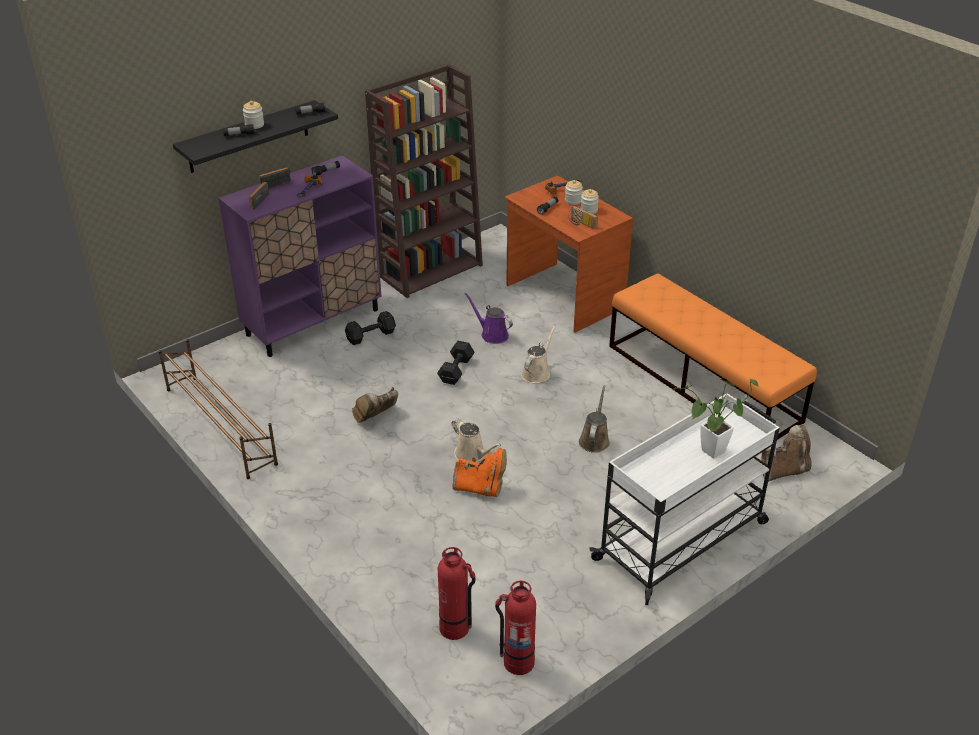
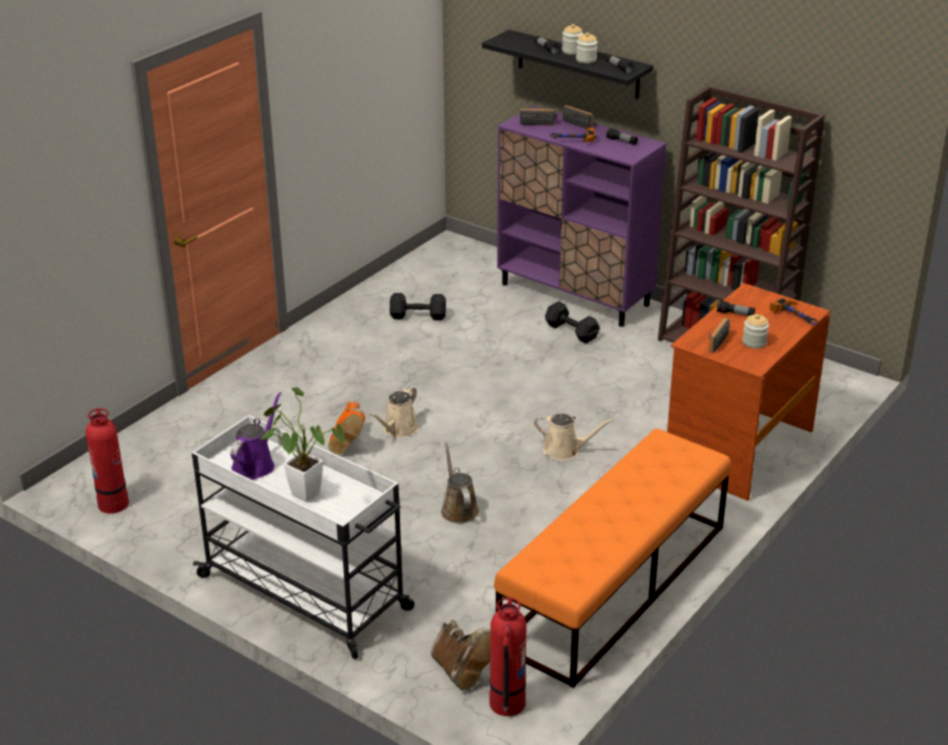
camera: 75 degrees right, 5 degrees down
brown shoe rack [158,339,278,479] -> none
brown boot [352,387,398,423] -> none
black dumbbell [437,341,475,385] -> black dumbbell moved to [390,293,446,320]
fire extinguisher [438,547,476,640] -> fire extinguisher moved to [490,597,526,716]
purple watering can [465,293,513,344] -> purple watering can moved to [230,392,281,480]
jar [565,180,583,205] -> jar moved to [576,32,598,63]
brown watering can [579,385,610,453] -> brown watering can turned 105 degrees counterclockwise [441,442,479,524]

